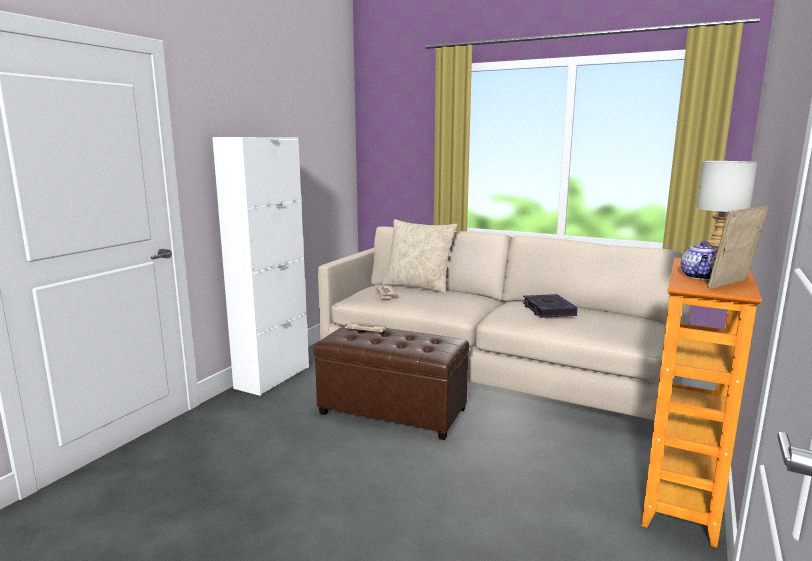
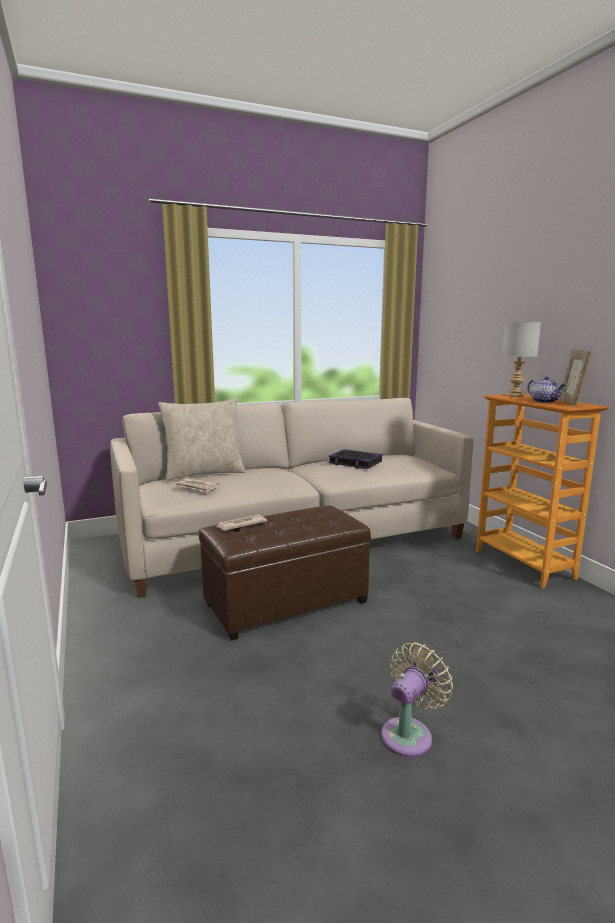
camera: 50 degrees left, 0 degrees up
white cabinet [212,137,309,396] -> none
none -> beige fan [381,642,453,757]

